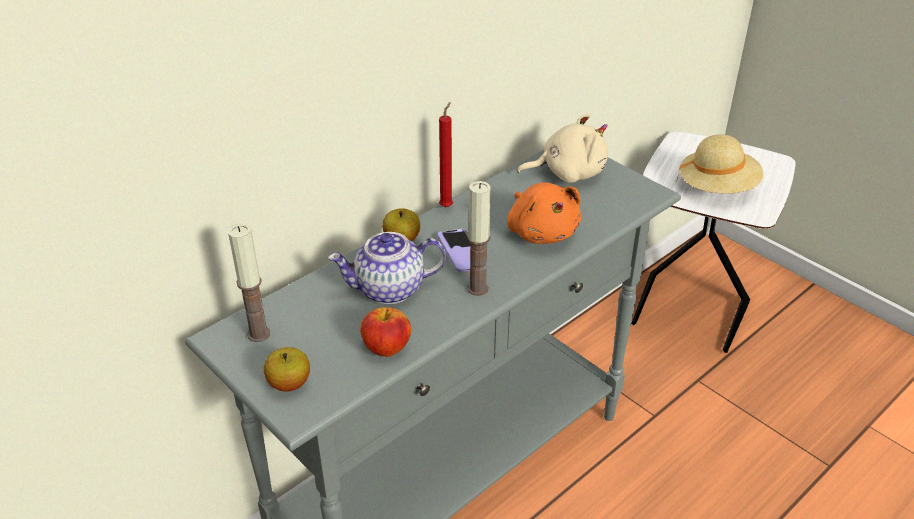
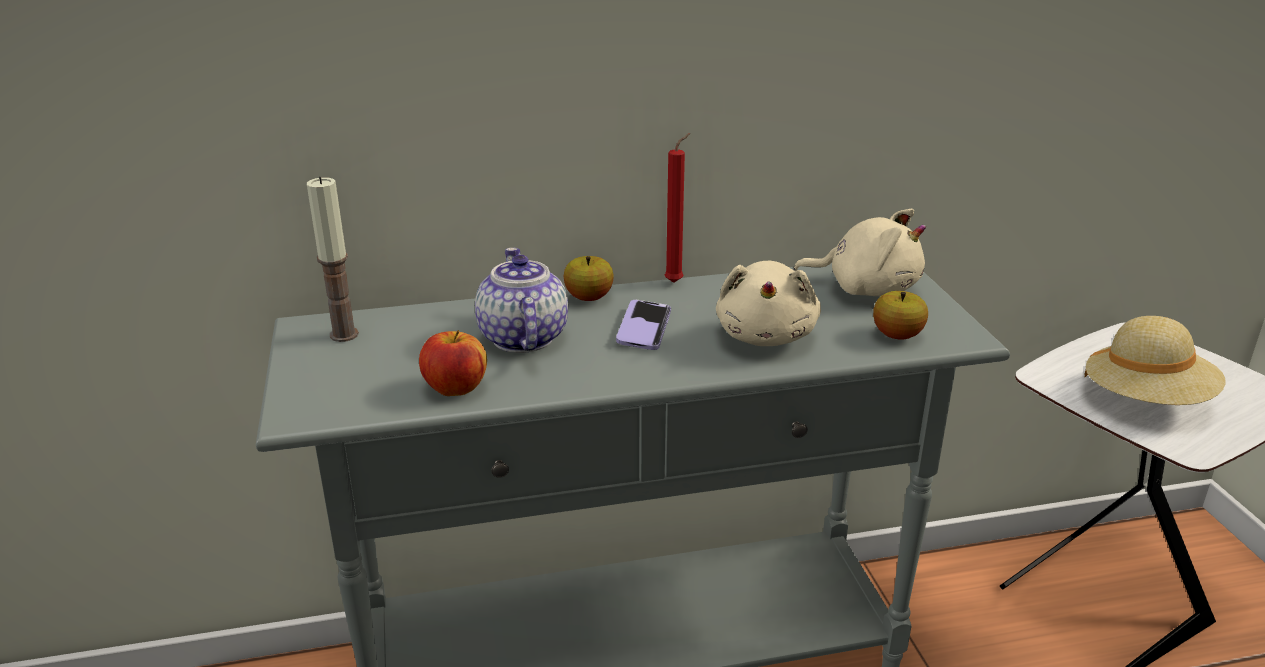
camera: 30 degrees right, 10 degrees down
apple [264,347,310,392] -> apple moved to [873,291,928,339]
teapot [328,232,446,304] -> teapot turned 60 degrees clockwise [475,248,568,353]
candle [467,181,491,296] -> none
orange plush toy [507,182,581,244] -> beige plush toy [716,261,821,346]

